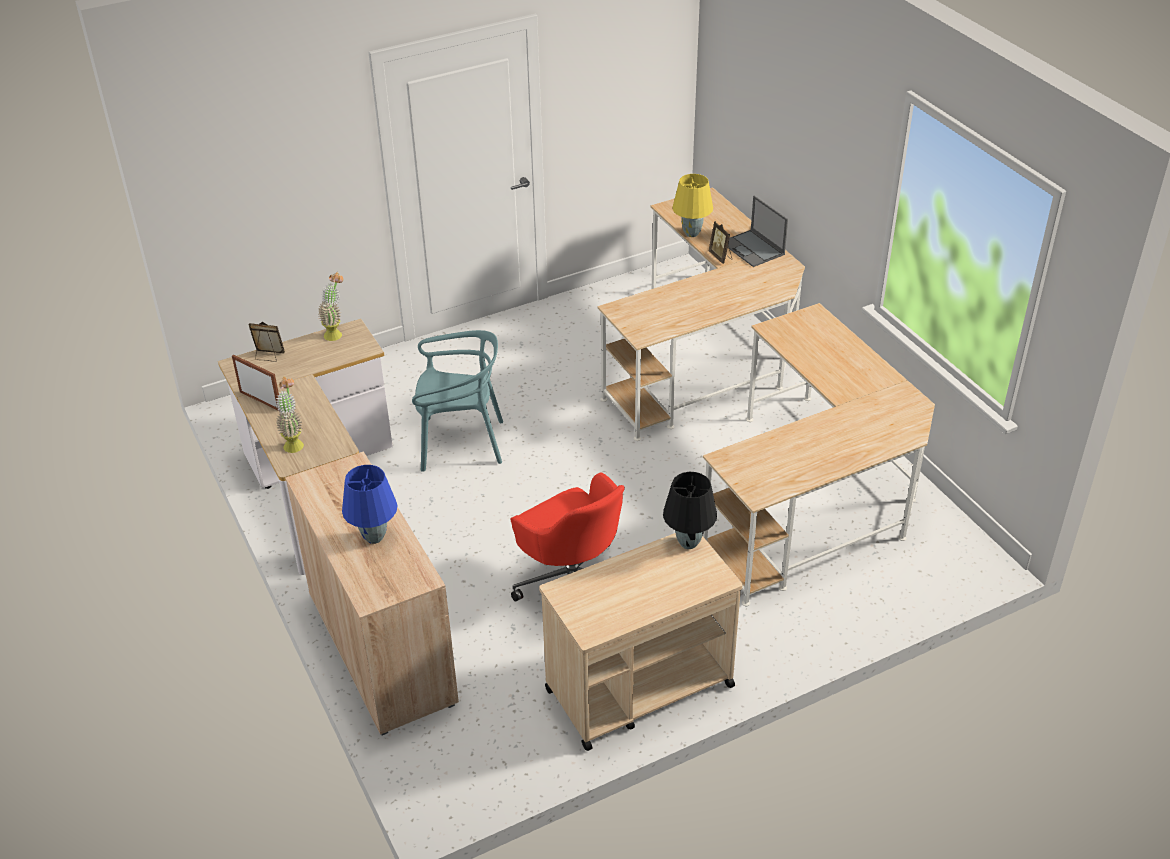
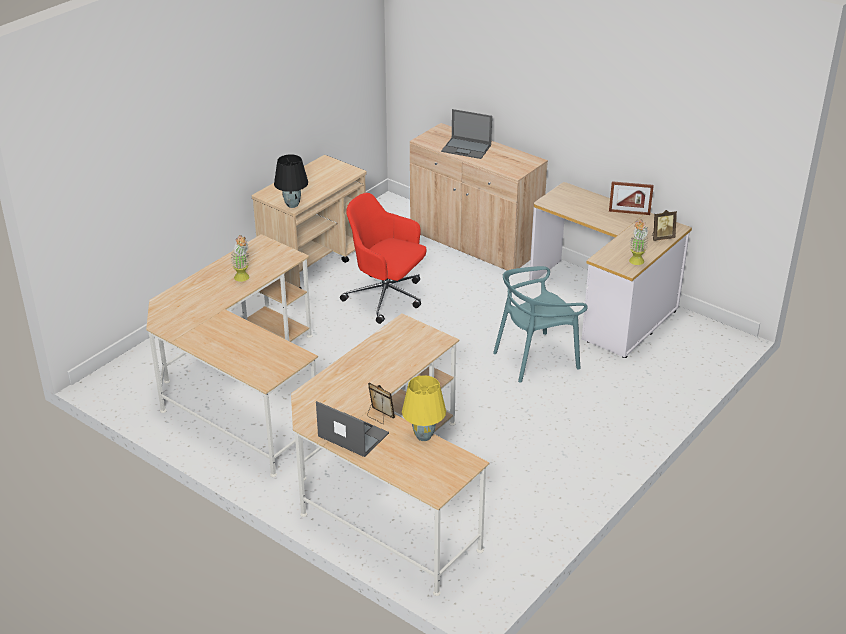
camera: 155 degrees right, 5 degrees down
potted plant [276,376,304,453] -> potted plant moved to [230,235,250,282]
blue table lamp [342,465,398,544] -> laptop [441,109,492,159]

